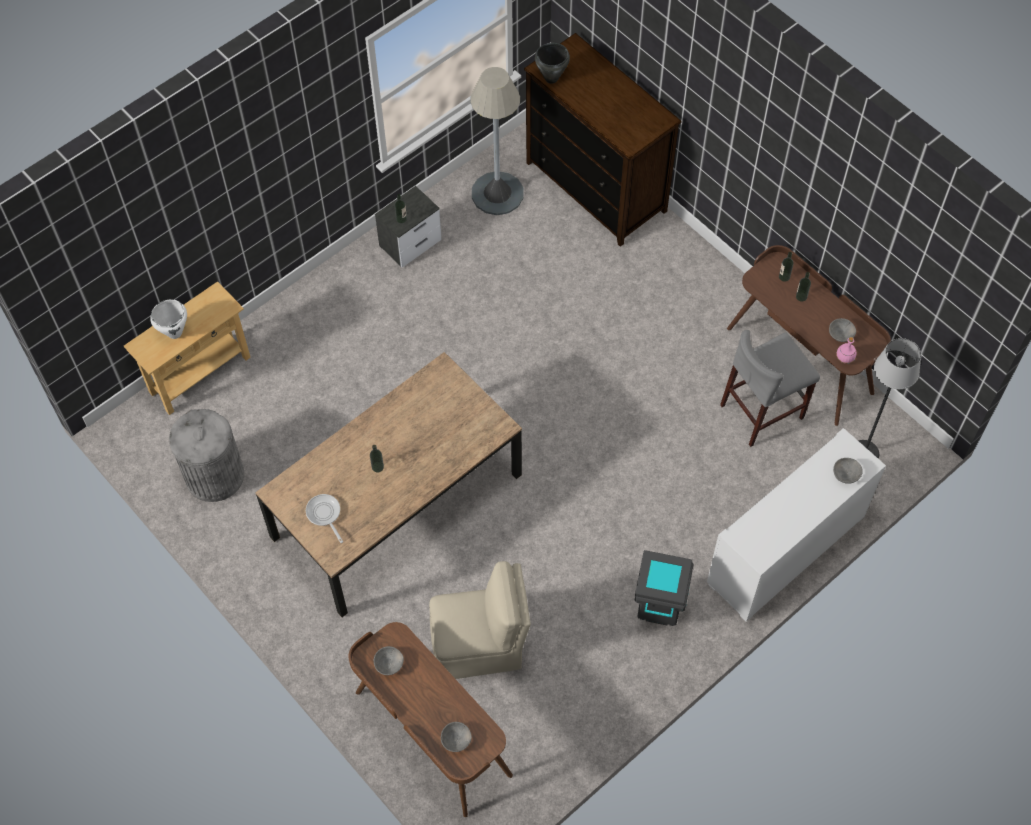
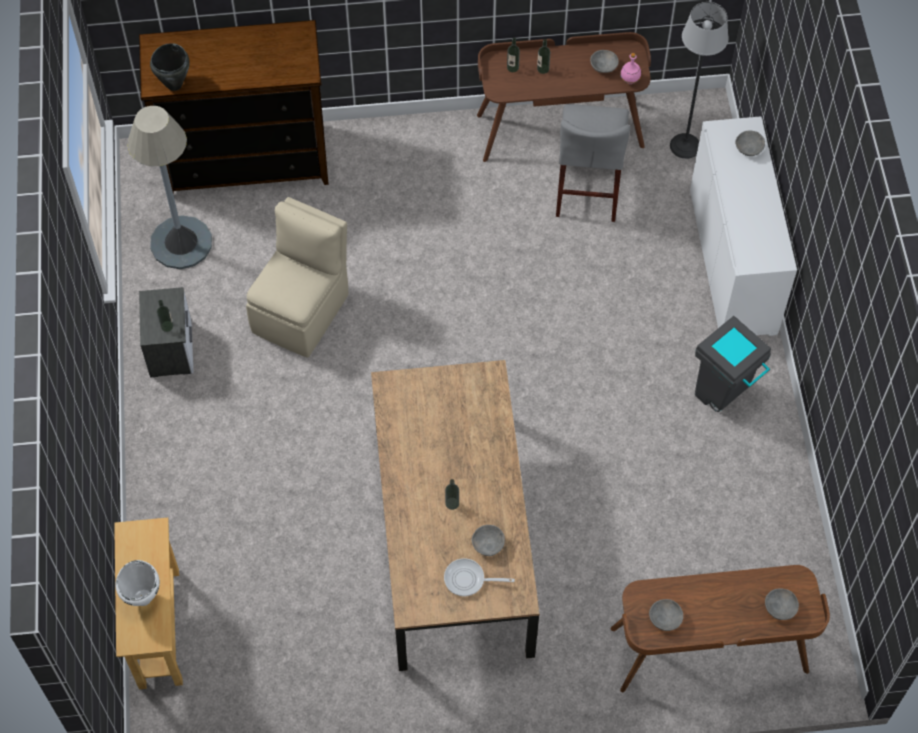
camera: 55 degrees left, 0 degrees up
grey trash can [169,409,244,502] -> none
beige chair [429,561,531,679] -> beige chair moved to [246,197,348,358]
none -> grey bowl [472,525,505,556]

